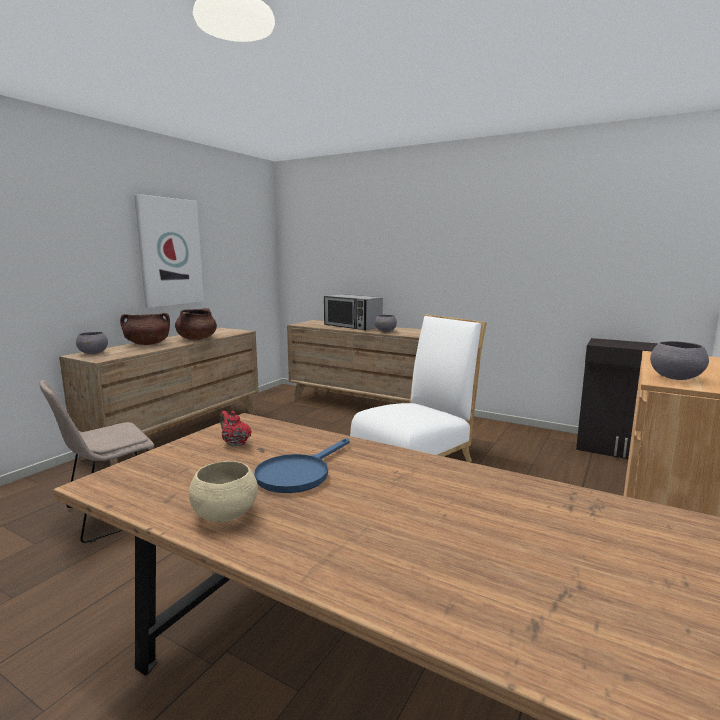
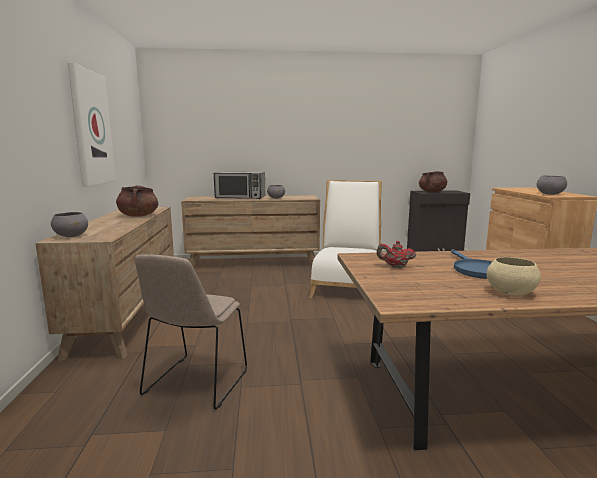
camera: 35 degrees left, 0 degrees up
brown cooking pot [120,313,170,345] -> brown cooking pot moved to [419,171,447,192]

